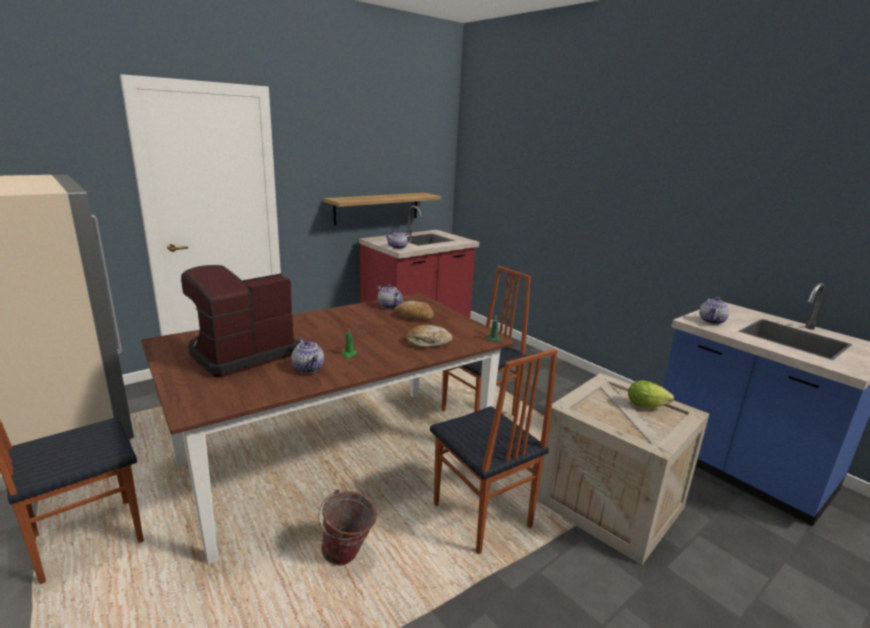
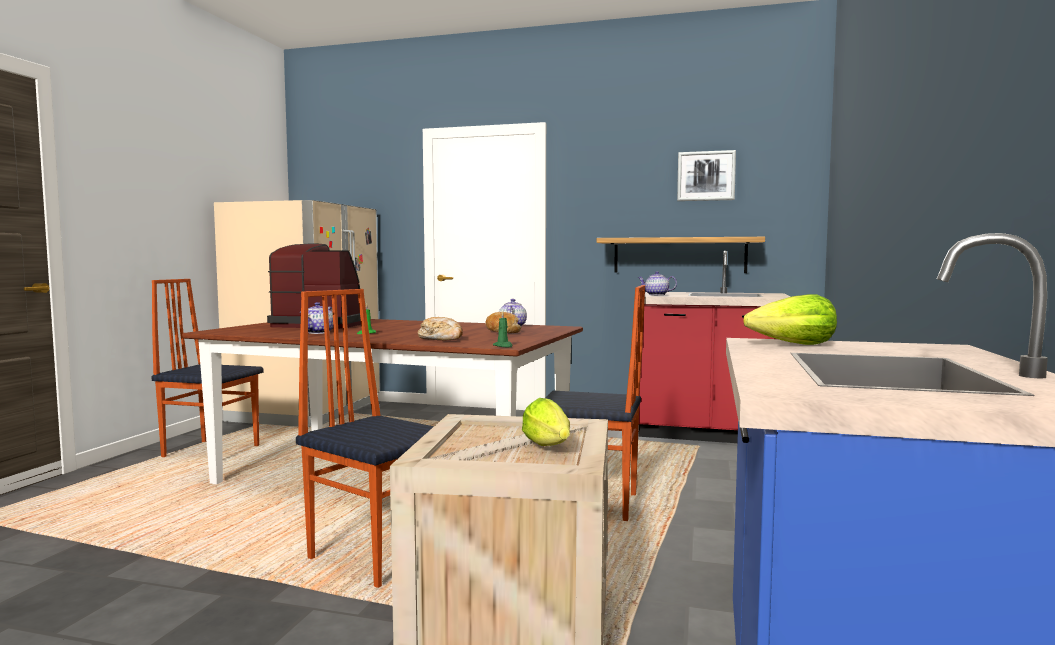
camera: 55 degrees right, 15 degrees down
bucket [318,489,377,566] -> none
chair [430,349,558,554] -> chair turned 105 degrees clockwise [296,289,434,588]
teapot [699,297,729,325] -> lettuce [743,294,837,345]
none -> picture [677,150,736,201]

